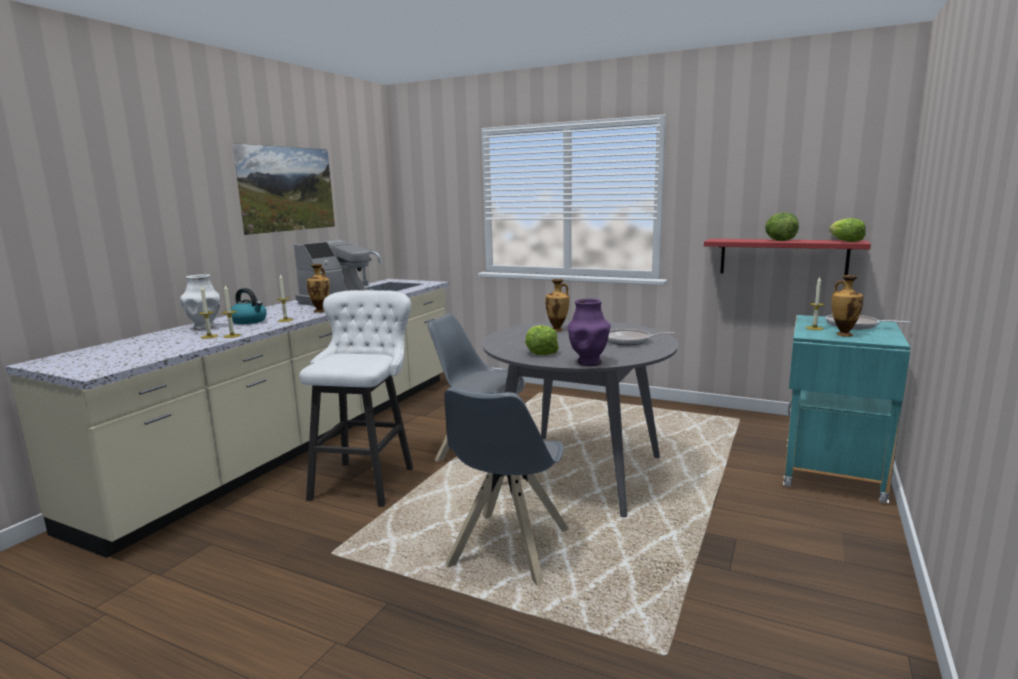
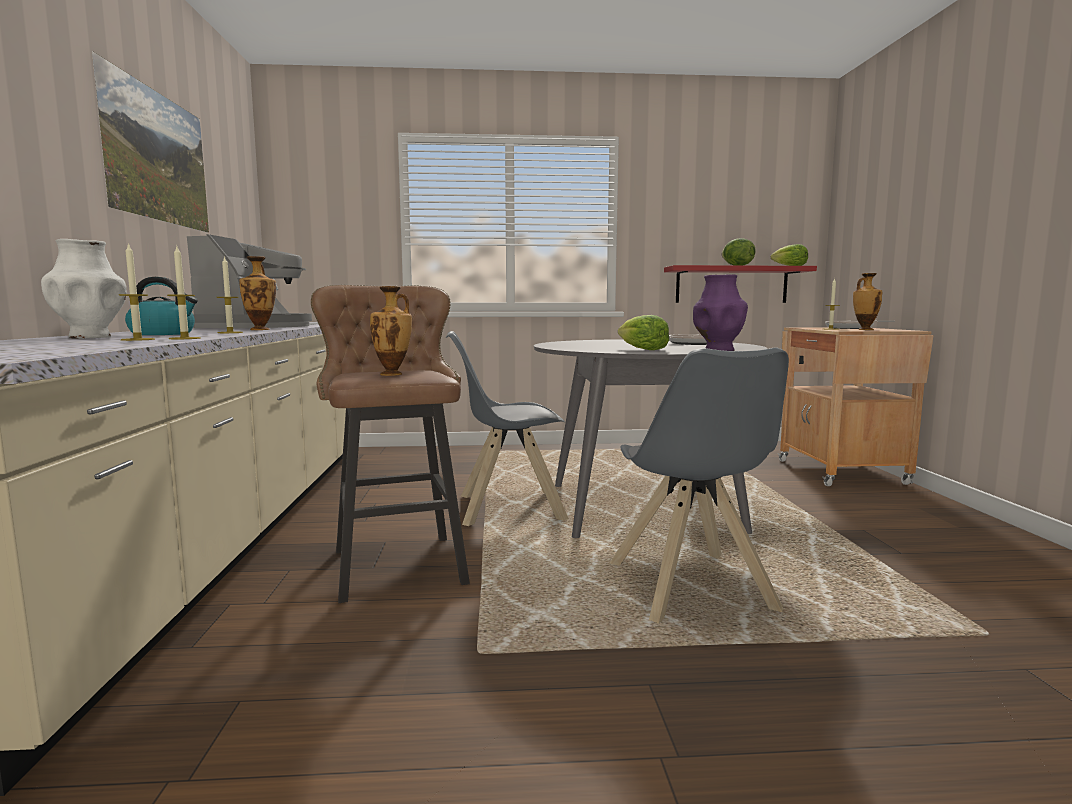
camera: 30 degrees left, 5 degrees down
white stool [299,290,413,507] -> brown stool [311,285,470,603]
vase [546,279,570,332] -> vase moved to [370,286,412,376]
turquoise cart [783,315,910,503] -> brown cart [778,327,934,486]

